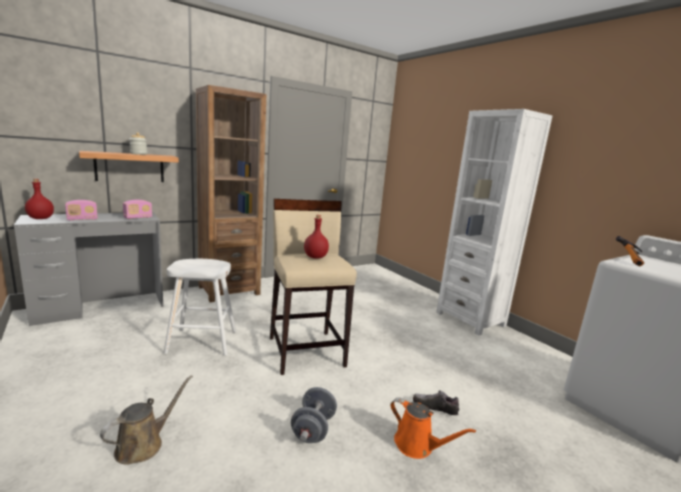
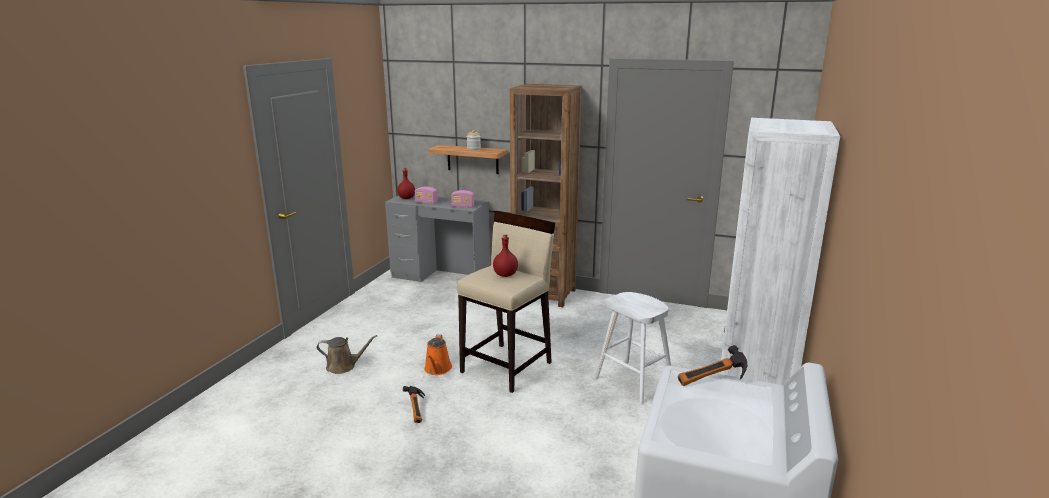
camera: 55 degrees right, 5 degrees up
white stool [164,259,236,356] -> white stool moved to [595,292,671,404]
grey dumbbell [291,387,337,443] -> hammer [403,386,425,423]
orange watering can [391,397,476,459] -> orange watering can moved to [424,334,452,375]
shoe [413,390,459,415] -> none

